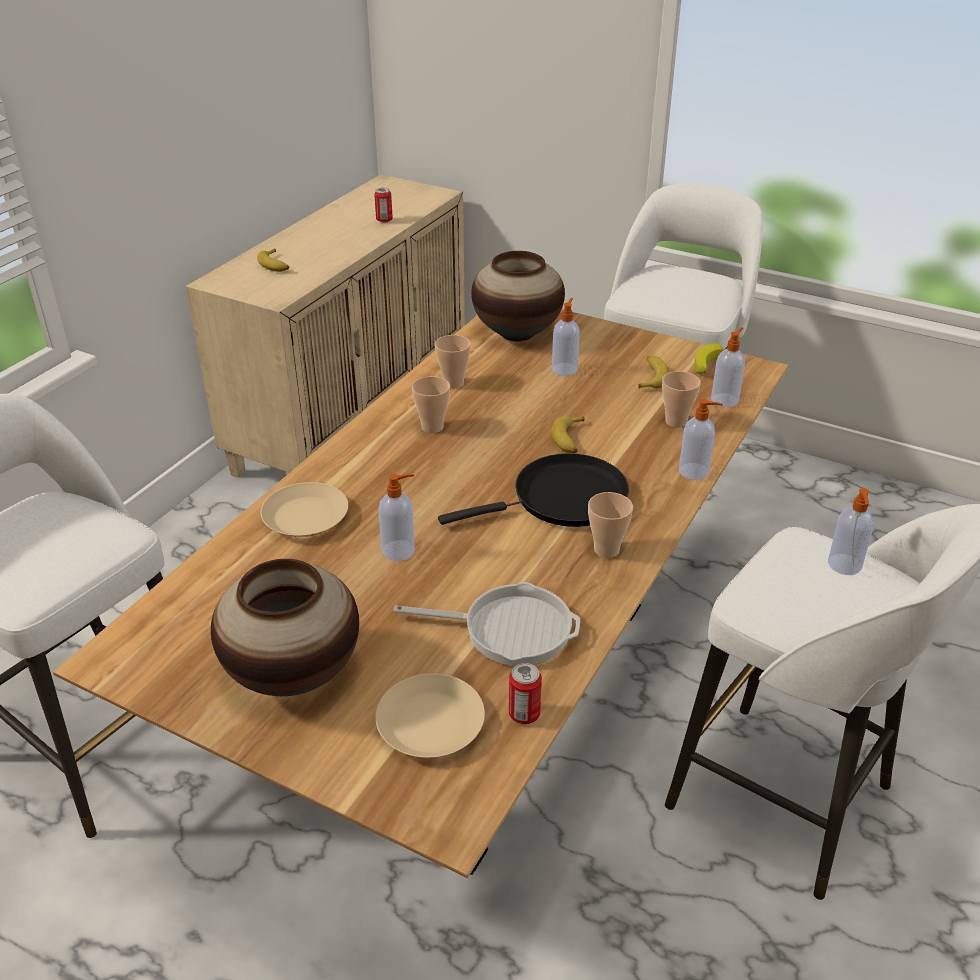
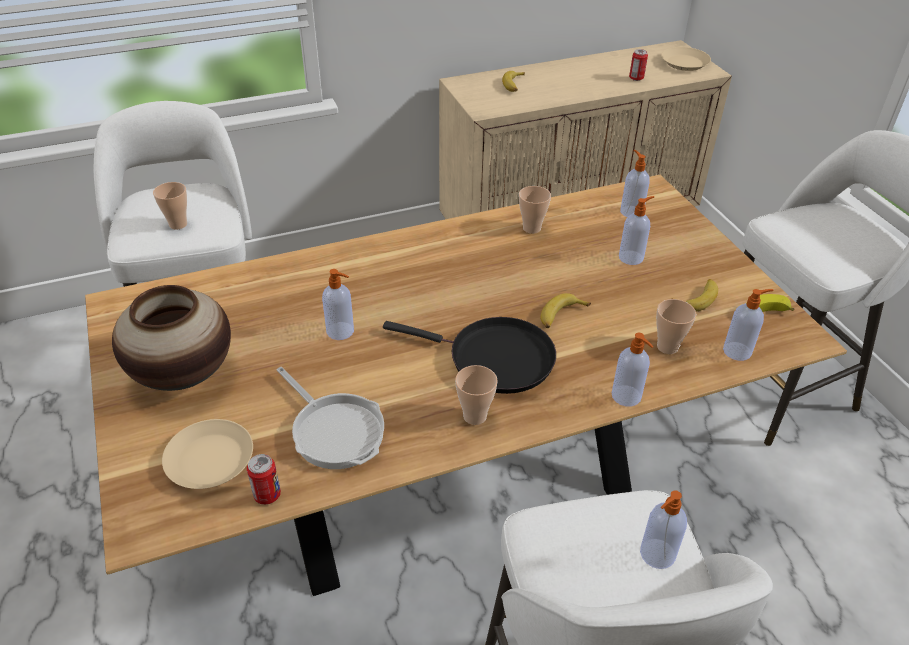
camera: 40 degrees right, 5 degrees up
beige plate [261,482,348,537] -> beige plate moved to [661,47,711,71]
cup [412,376,450,433] -> cup moved to [153,182,187,229]
vase [471,251,565,342] -> soap dispenser [620,150,650,217]

